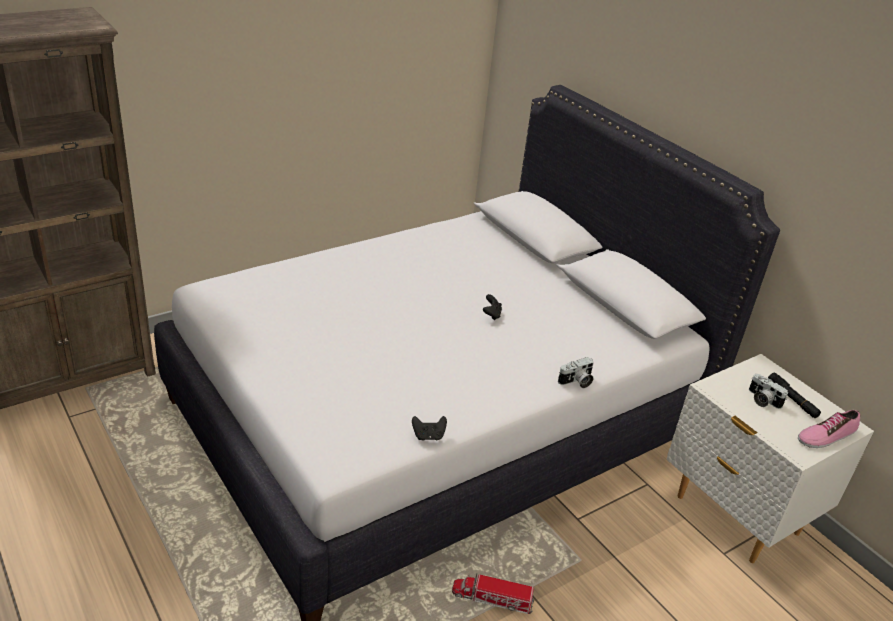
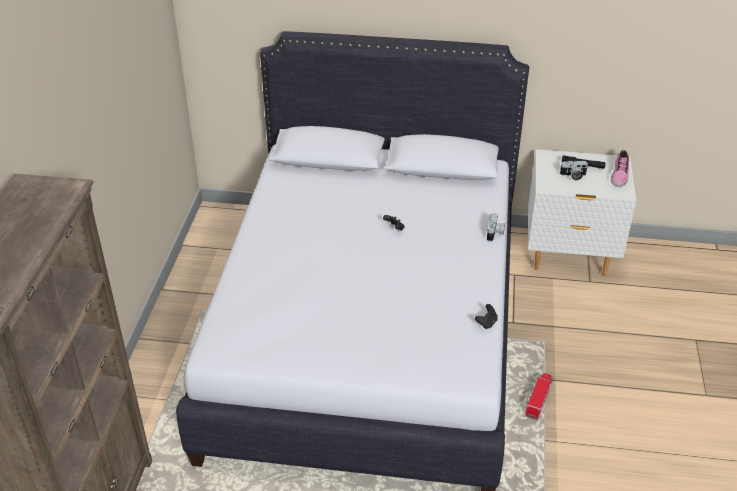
camera: 45 degrees left, 5 degrees up
toy truck [452,573,534,614] -> toy truck turned 150 degrees clockwise [525,373,553,420]

